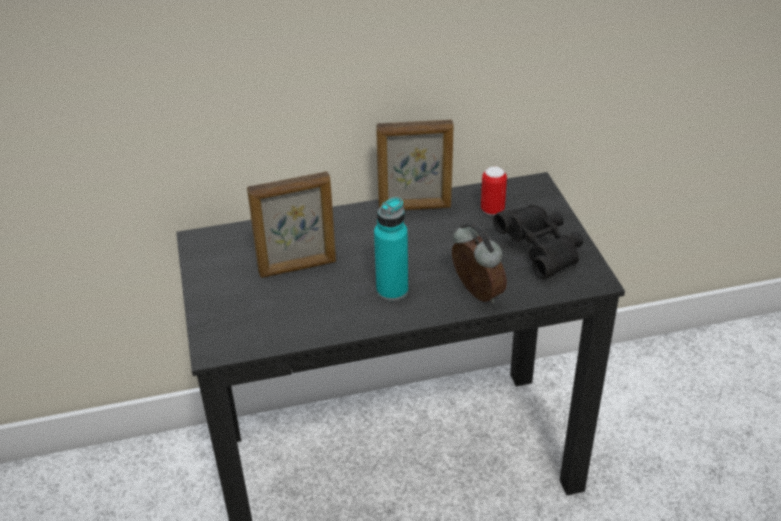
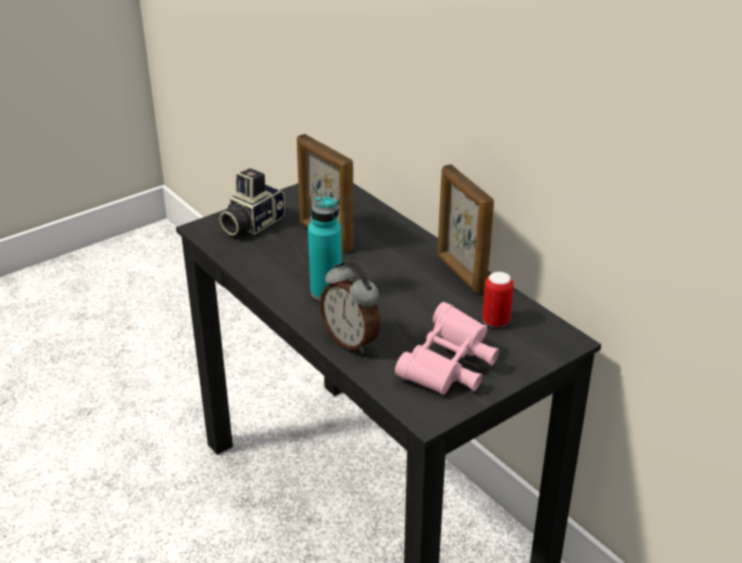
camera: 65 degrees right, 5 degrees down
alarm clock [452,223,507,304] -> alarm clock turned 105 degrees clockwise [320,261,381,354]
black binoculars [493,205,583,279] -> pink binoculars [395,302,499,395]
none -> camera [219,168,285,235]

